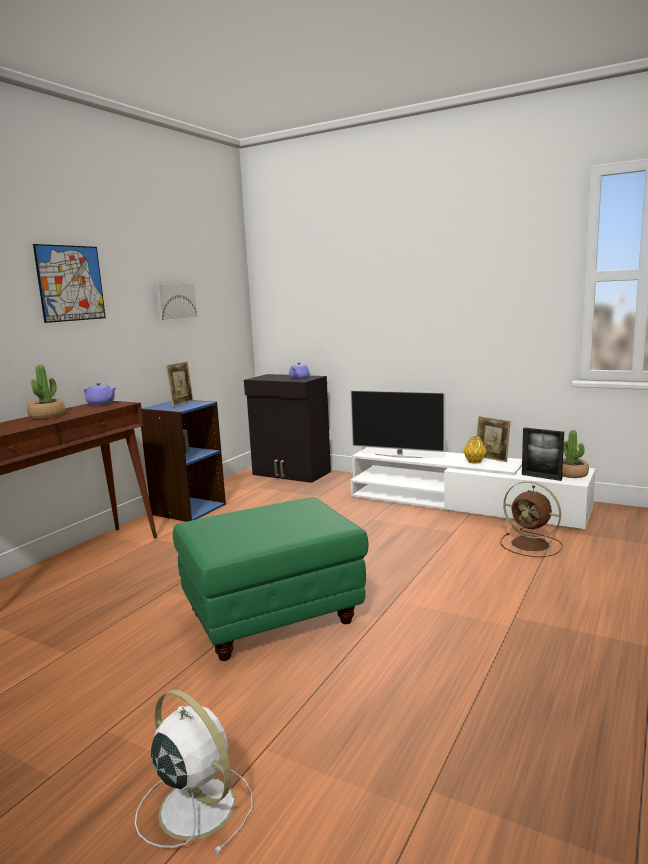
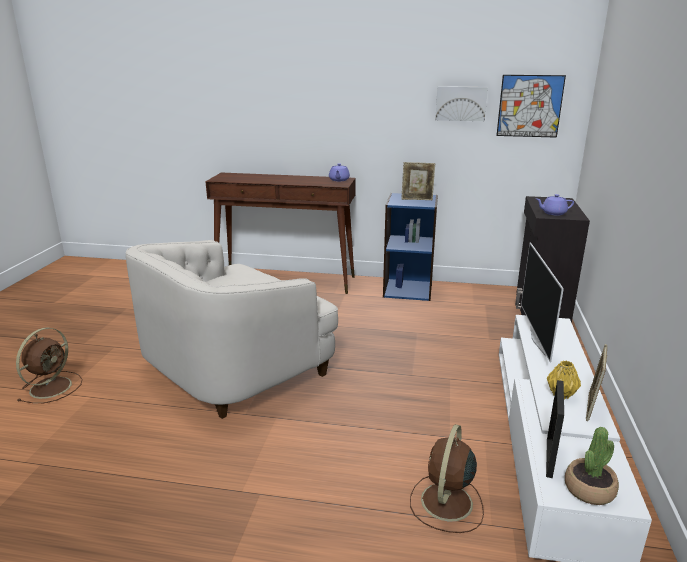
camera: 70 degrees right, 10 degrees up
potted plant [27,365,65,419] -> none
picture [33,244,106,323] -> picture moved to [496,75,566,138]
white fan [135,689,253,854] -> brown fan [16,328,82,403]
green ottoman [173,497,368,661] -> white armchair [126,240,338,419]

